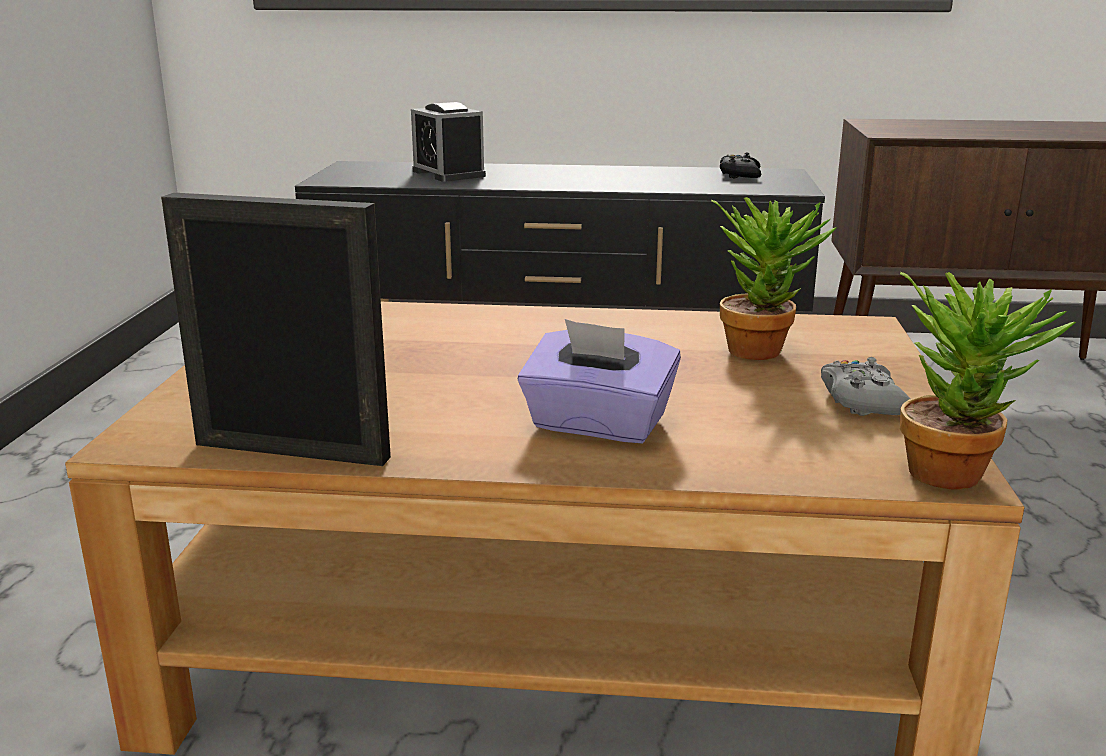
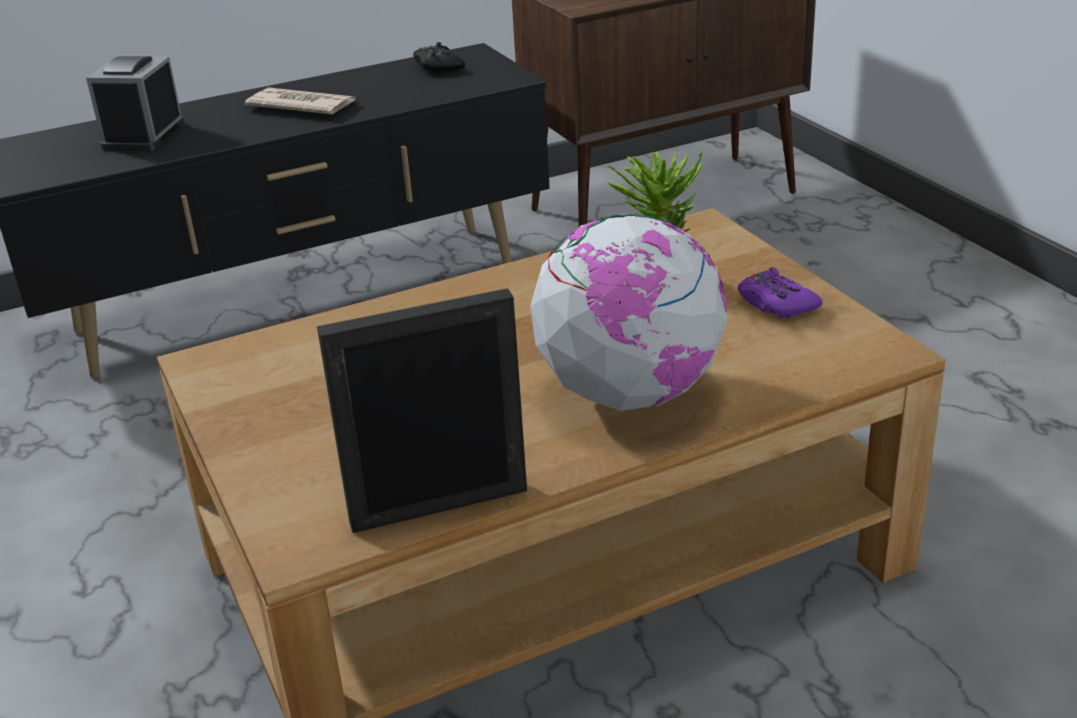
camera: 30 degrees left, 10 degrees up
alarm clock [411,102,486,182] -> alarm clock turned 75 degrees clockwise [86,56,184,151]
purple tissue box [518,319,681,444] -> globe [530,214,727,411]
grey game controller [821,357,910,416] -> purple game controller [737,267,822,318]
potted plant [900,272,1076,490] -> none
none -> newspaper [245,87,356,115]

